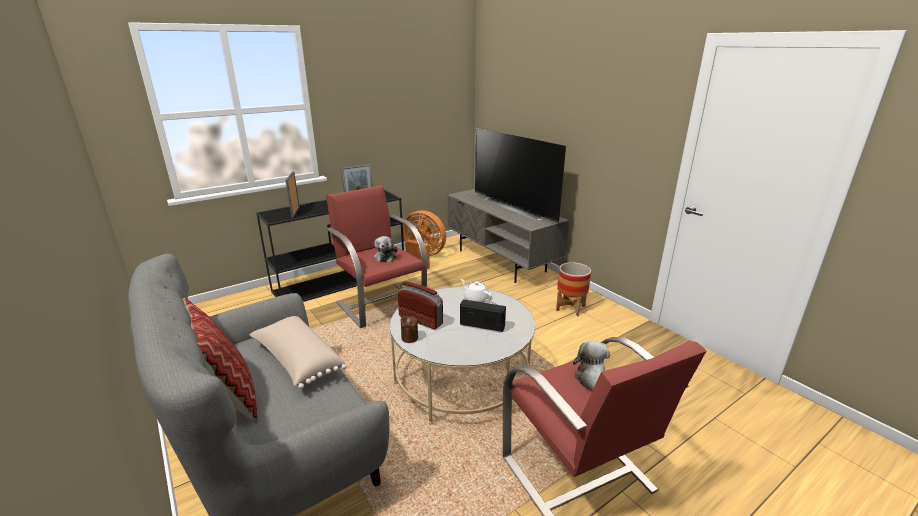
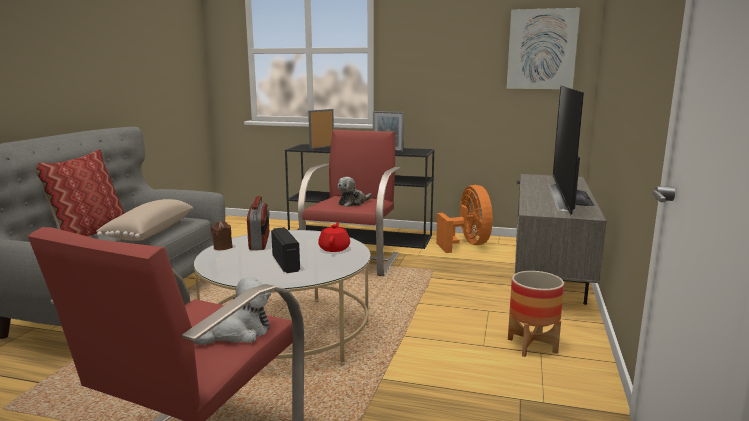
camera: 50 degrees right, 10 degrees down
white teapot [461,279,492,303] -> red teapot [318,222,350,252]
none -> picture [507,8,580,89]

